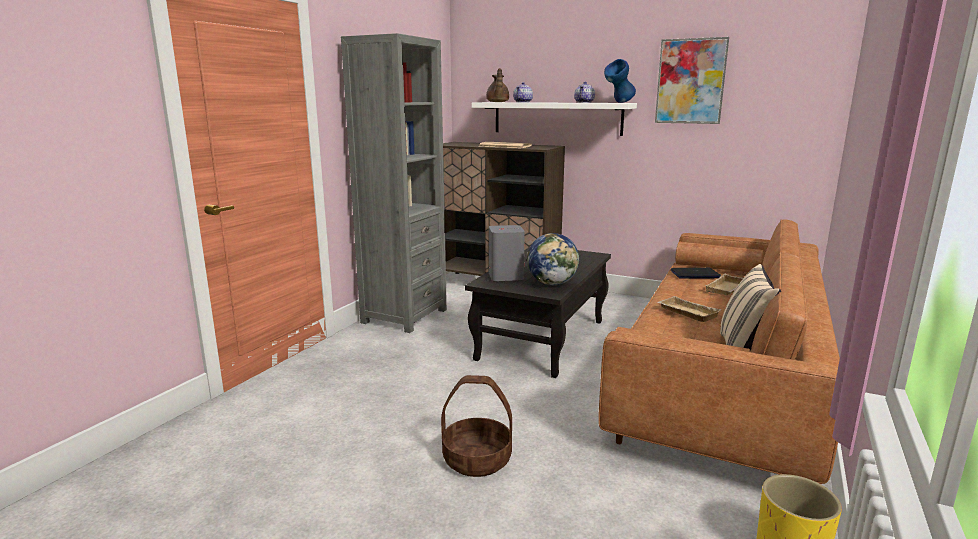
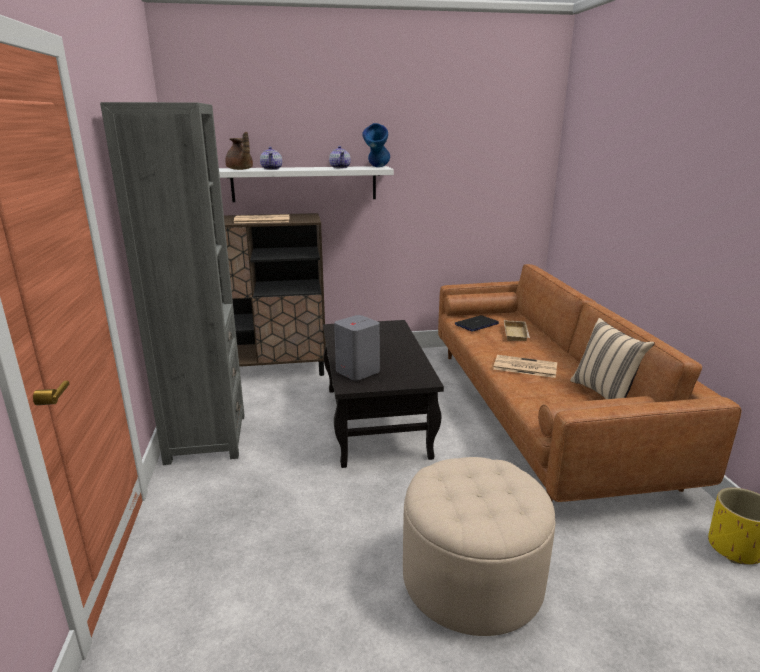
camera: 35 degrees left, 5 degrees up
basket [441,375,512,477] -> beige ottoman [403,457,555,636]
globe [527,233,579,285] -> none
picture [655,37,729,124] -> none
beige tray [657,296,722,322] -> newspaper [493,355,557,378]

